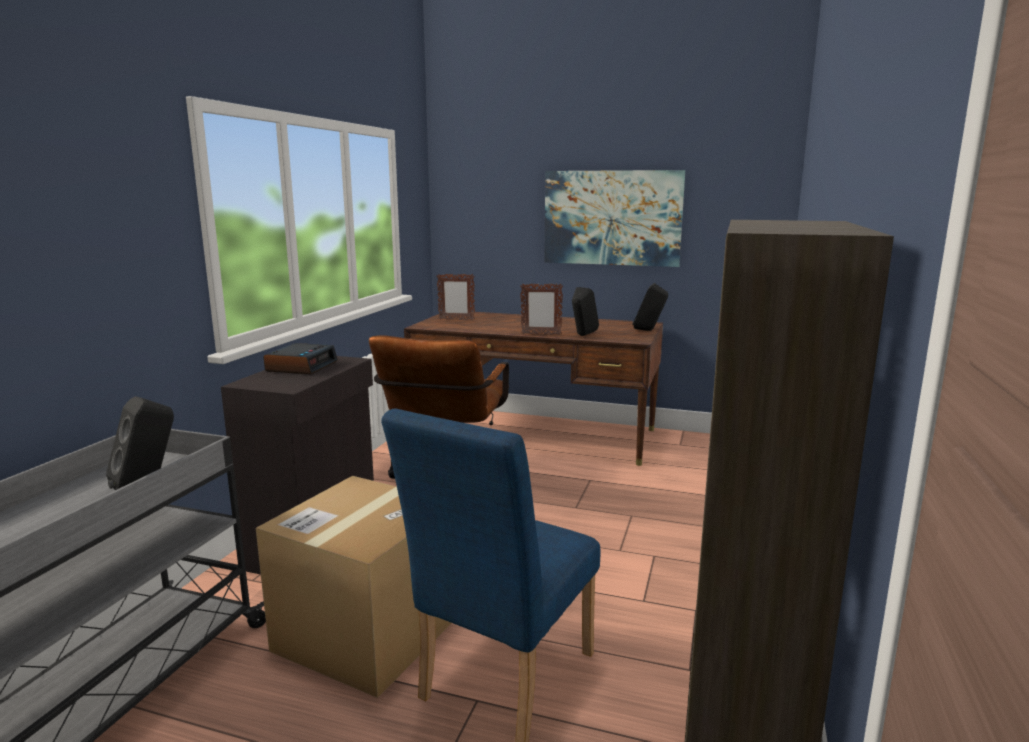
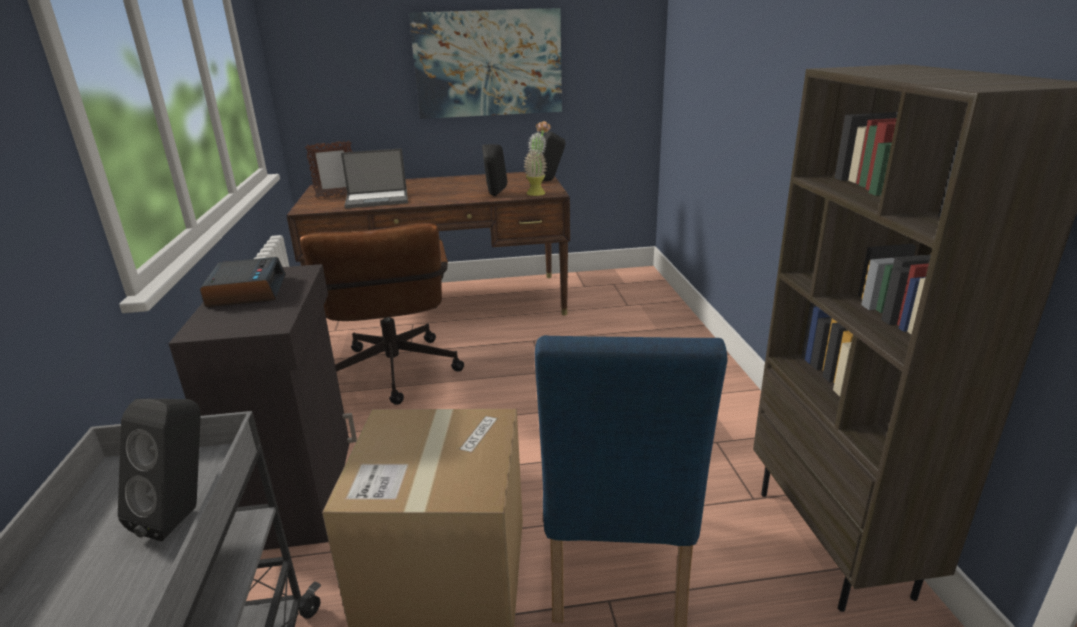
camera: 25 degrees left, 10 degrees up
picture frame [520,284,563,335] -> none
none -> laptop [341,148,408,208]
none -> potted plant [523,121,551,196]

